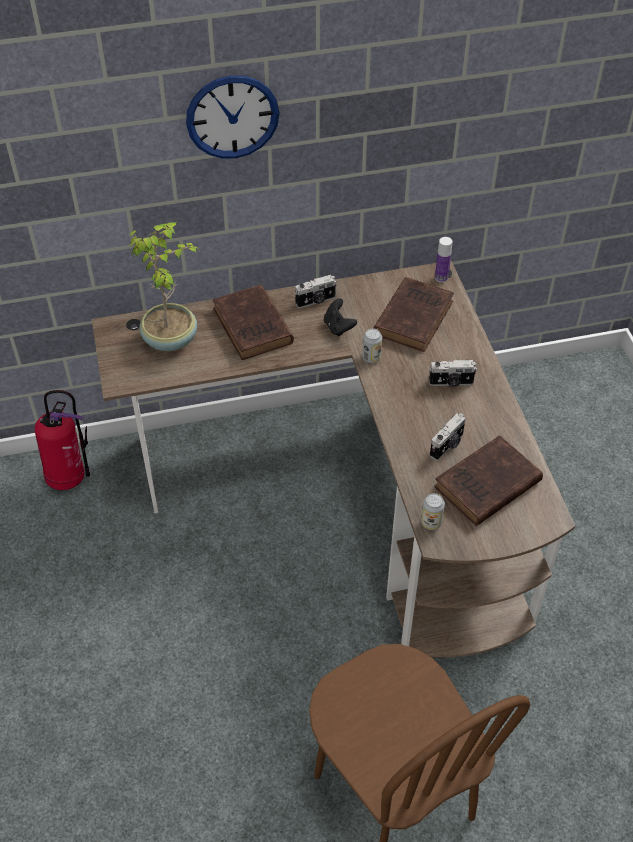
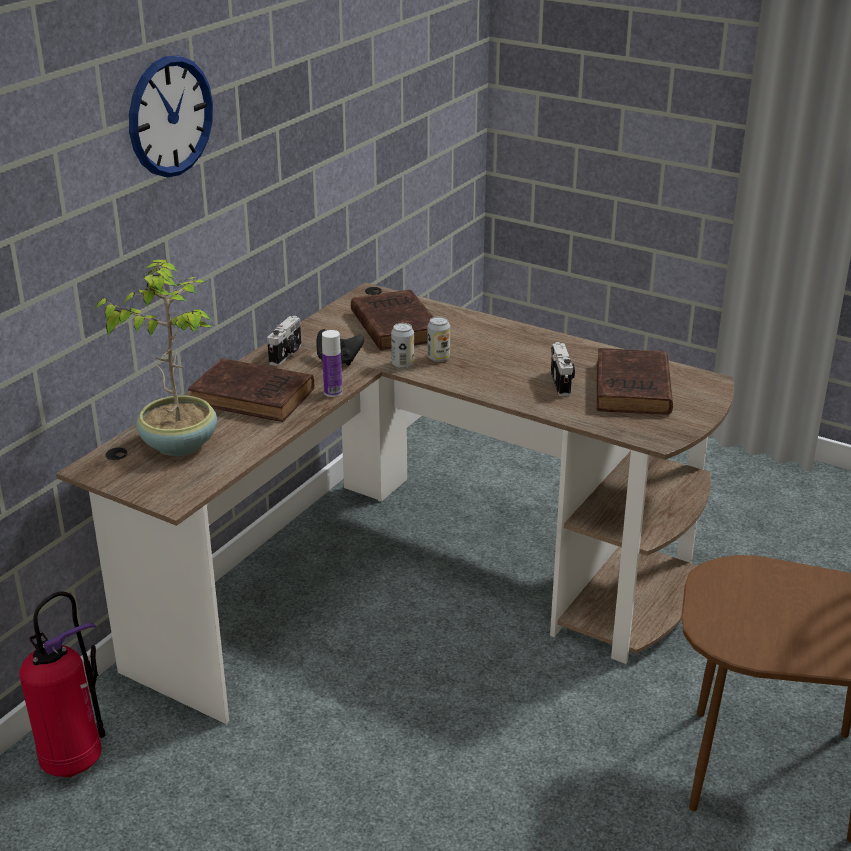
camera: 45 degrees left, 20 degrees down
can [421,493,445,530] -> can moved to [428,316,450,362]
camera [429,360,477,387] -> none
bottle [435,237,452,282] -> bottle moved to [322,330,342,397]

